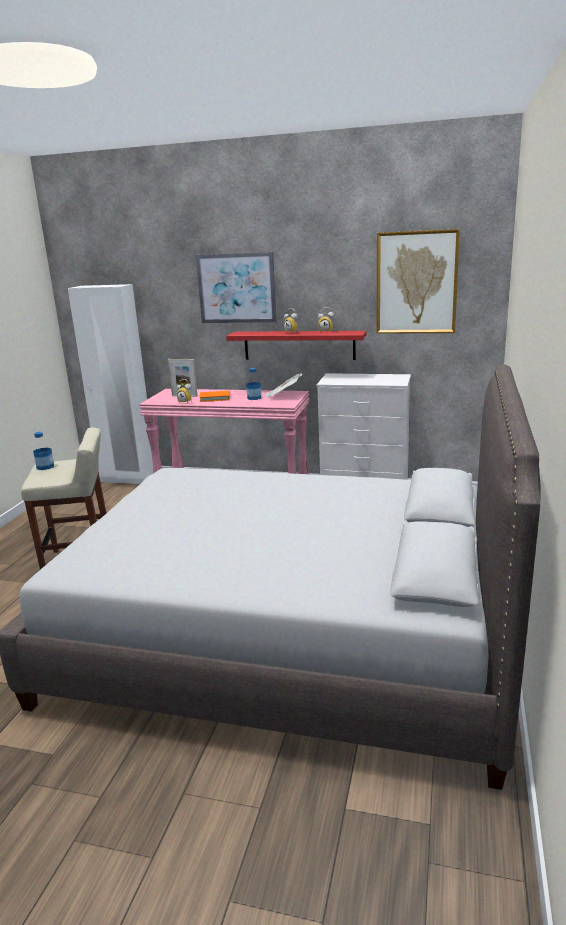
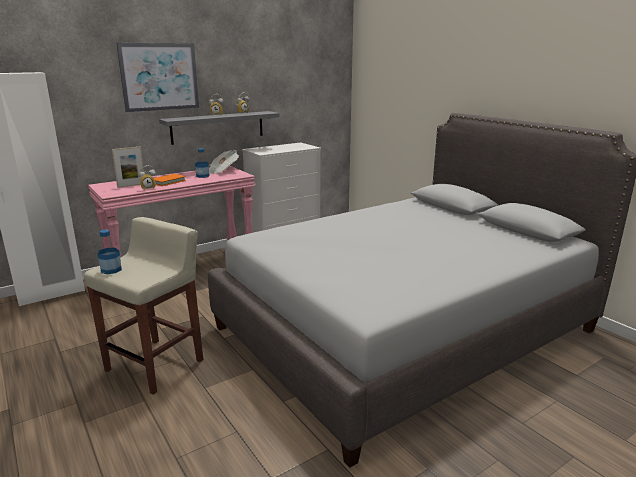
camera: 50 degrees left, 0 degrees up
red shelf [226,331,366,360] -> grey shelf [159,111,279,145]
picture [377,229,460,334] -> none

